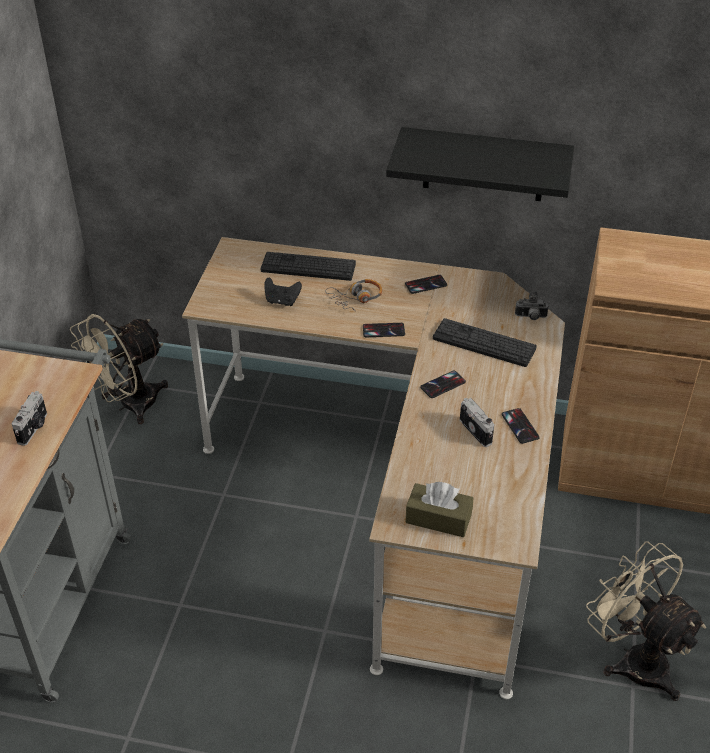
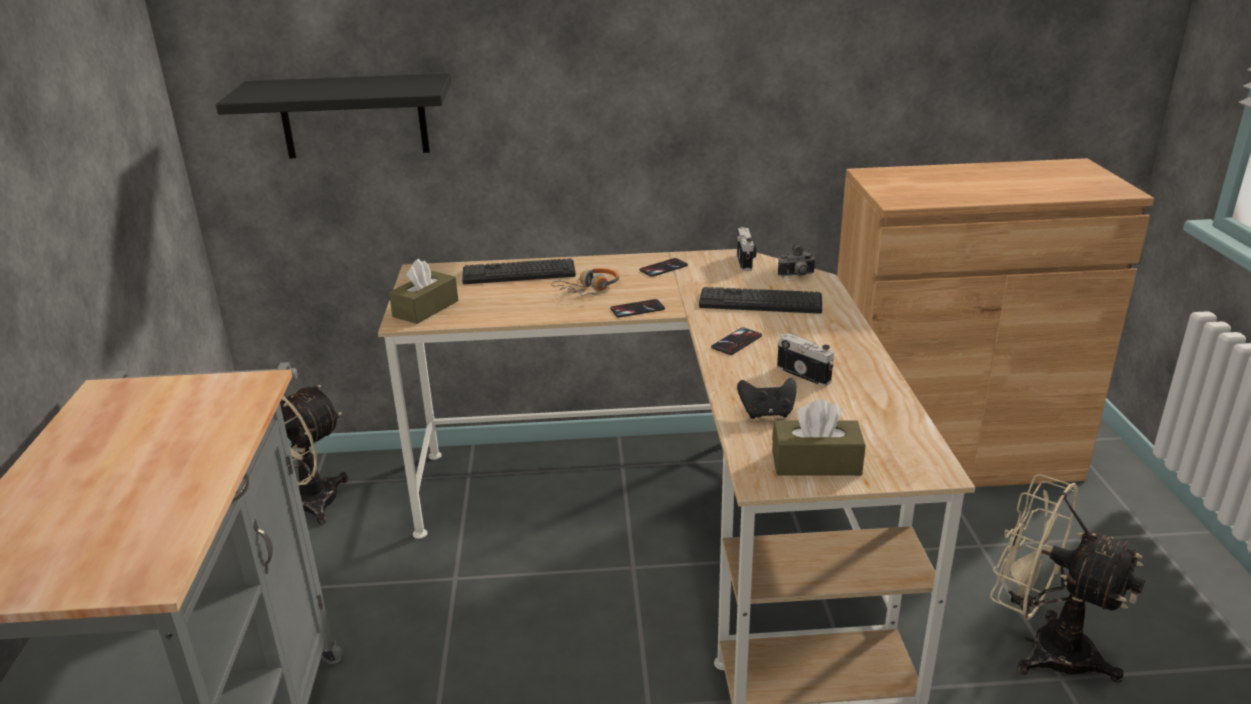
camera: 15 degrees left, 15 degrees down
camera [11,391,47,446] -> camera moved to [737,227,757,271]
black game controller [264,277,302,306] -> black game controller moved to [737,378,797,419]
black shelf [386,127,574,201] -> black shelf moved to [216,73,451,159]
phone [502,408,540,444] -> none
none -> brown tissue box [389,259,458,324]

